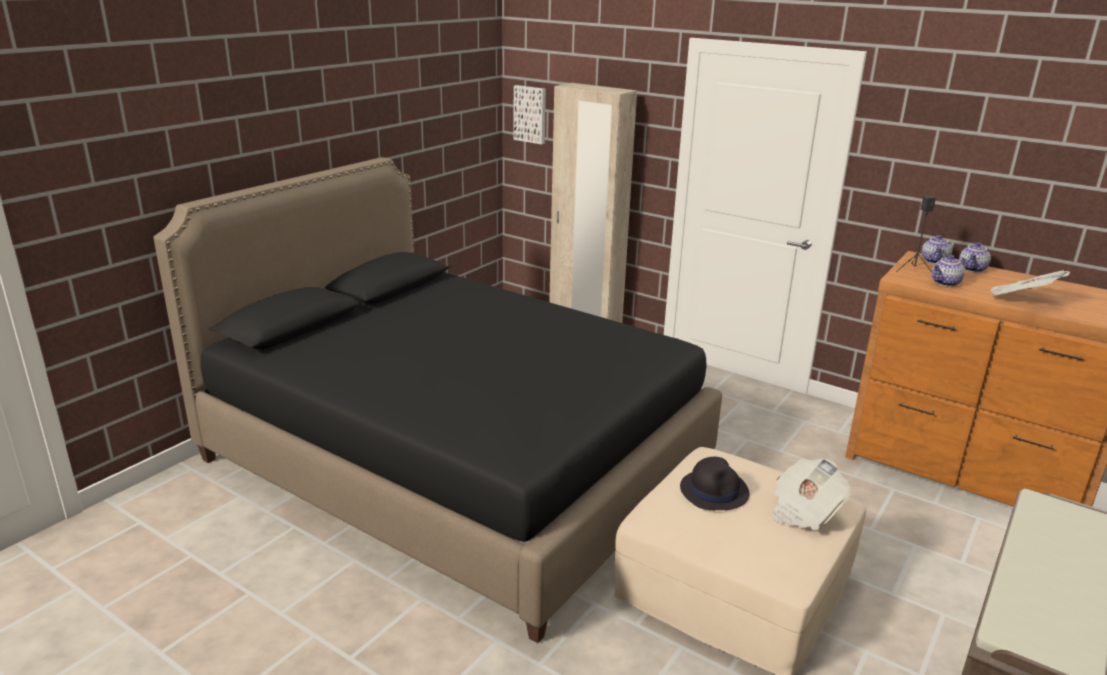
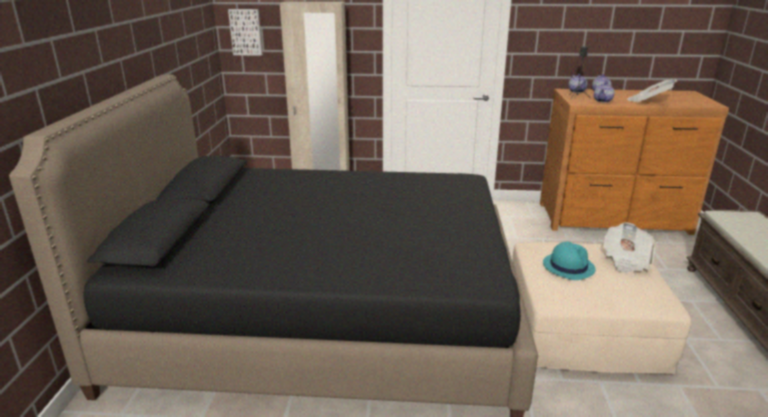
camera: 30 degrees left, 0 degrees up
black hat [680,457,750,510] -> turquoise hat [543,242,596,280]

